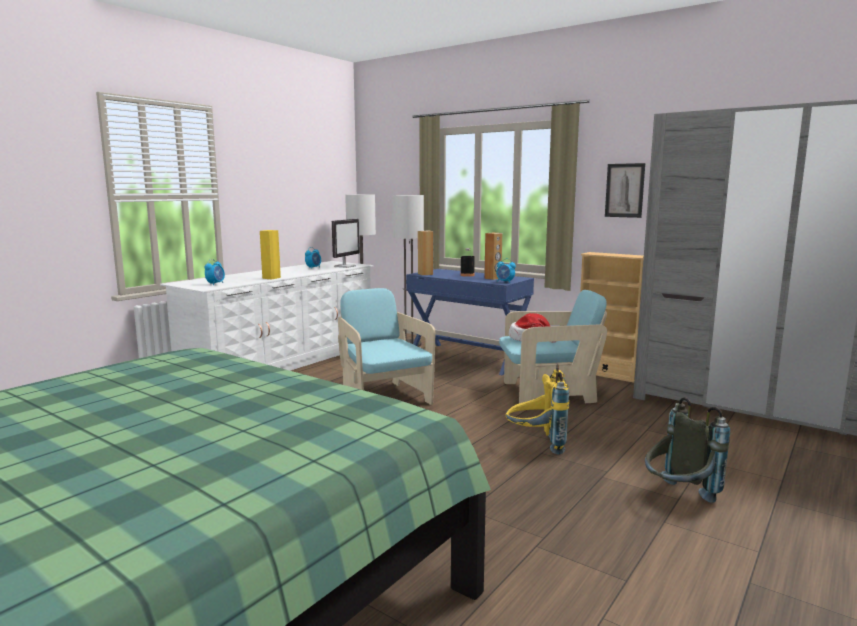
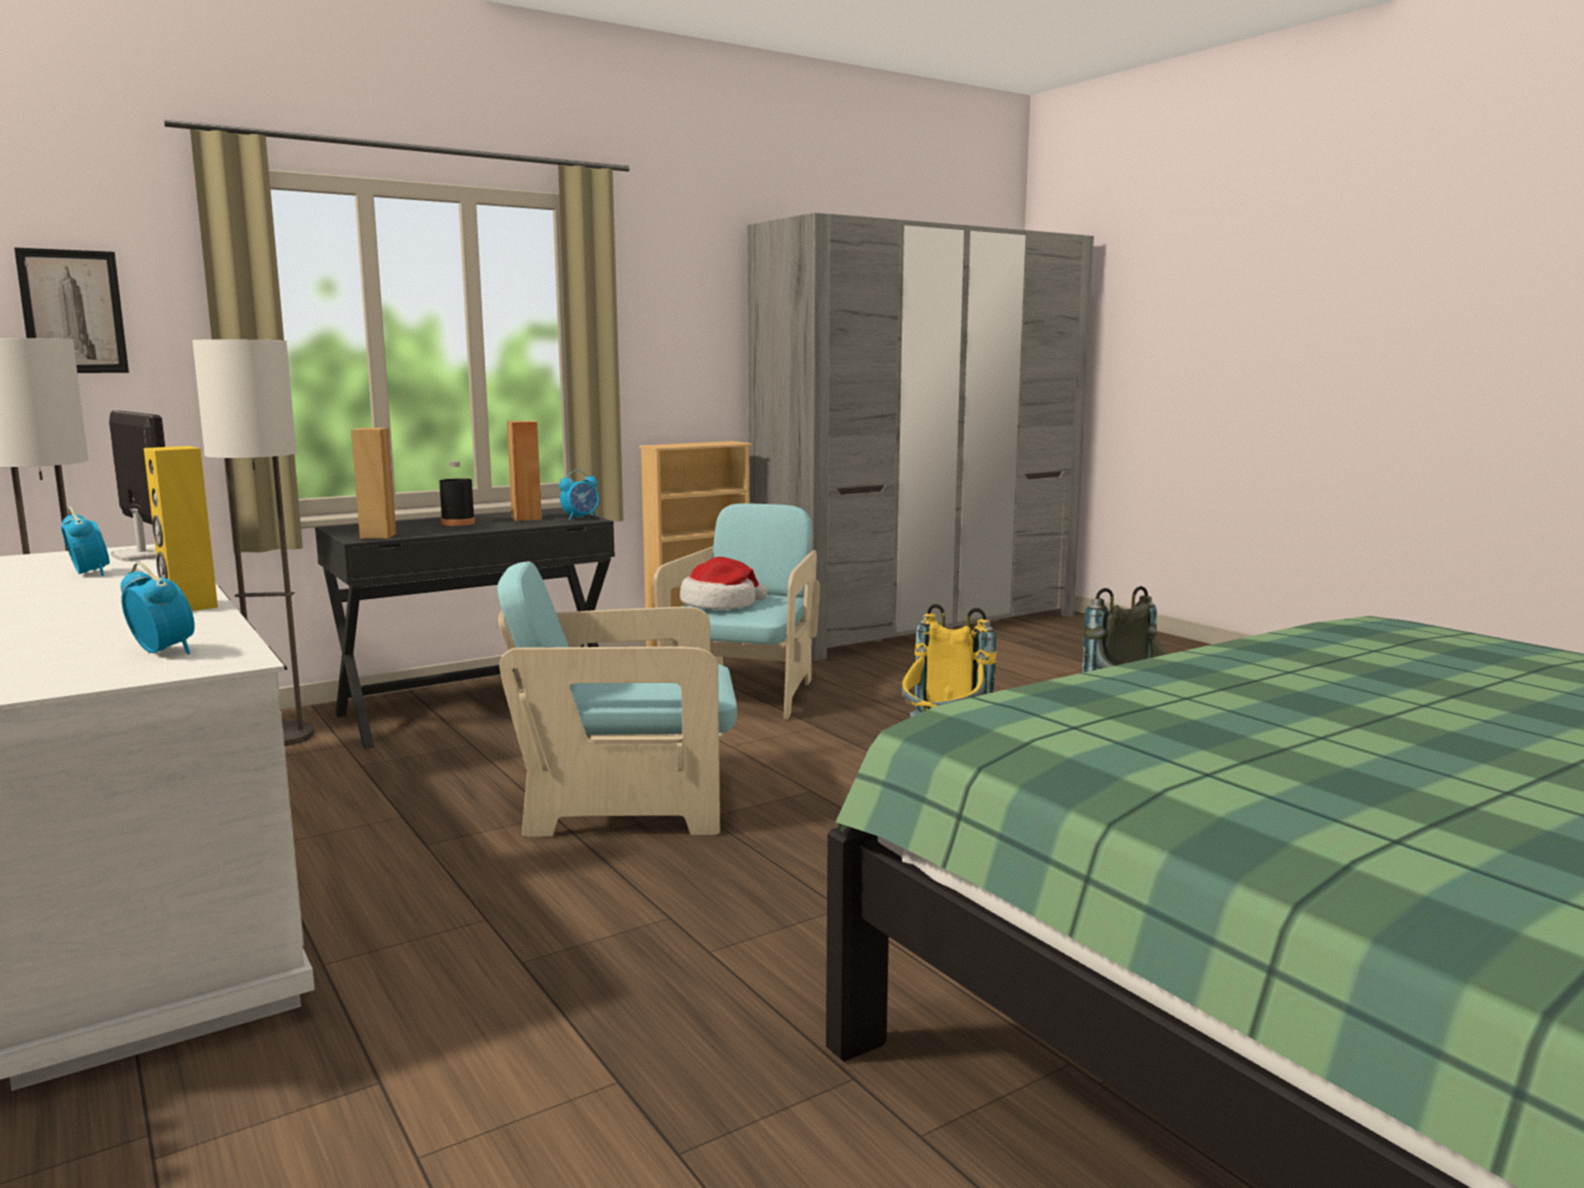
camera: 70 degrees left, 0 degrees up
blue desk [406,269,534,375] -> black desk [315,508,615,749]
picture [605,163,645,218] -> picture moved to [14,247,129,373]

